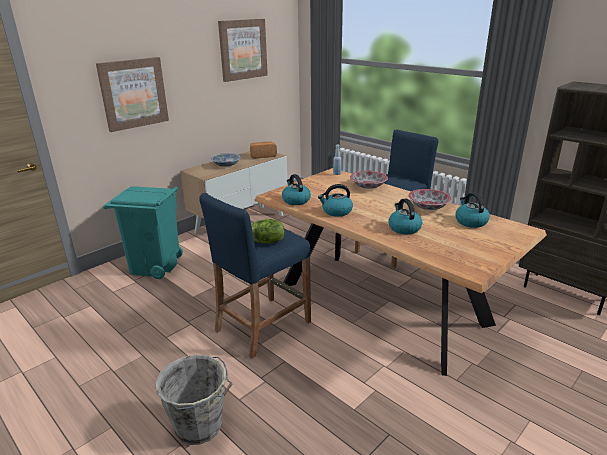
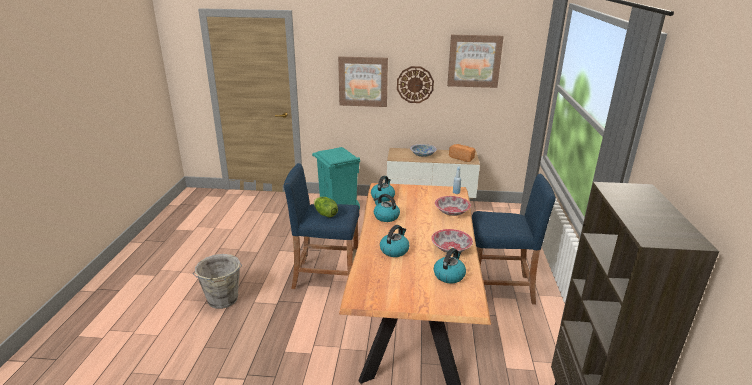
camera: 50 degrees right, 0 degrees up
none -> wall clock [397,66,434,103]

